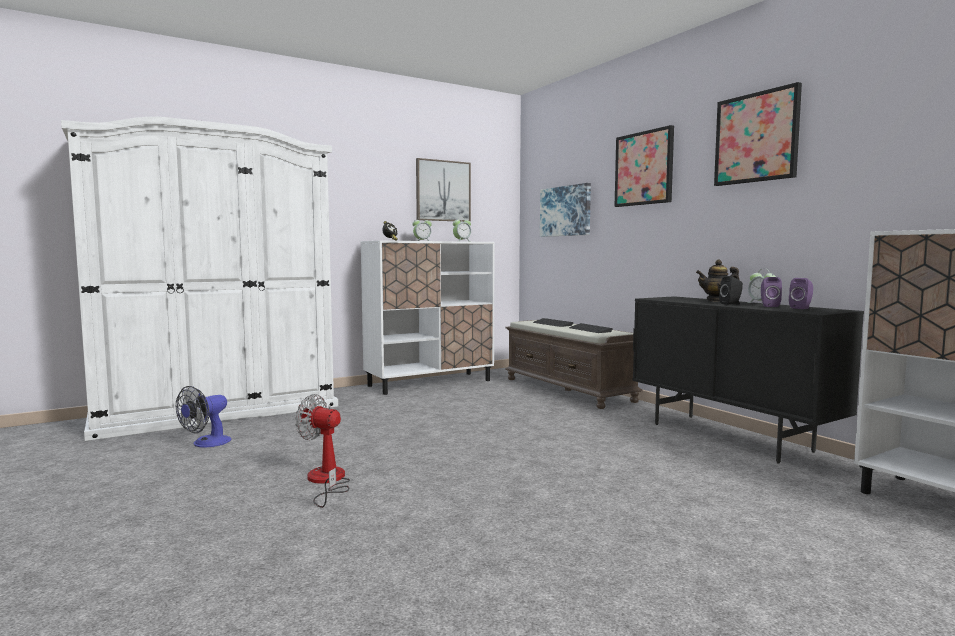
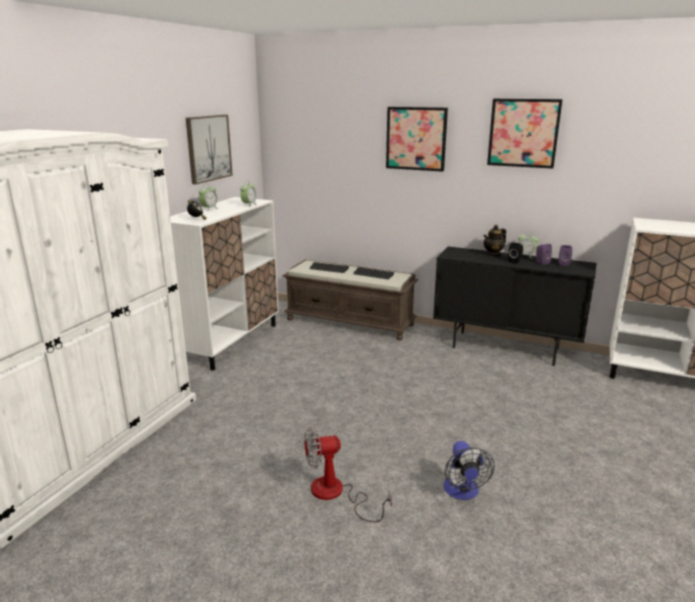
camera: 35 degrees left, 15 degrees up
fan [176,386,231,447] -> fan moved to [444,441,495,500]
picture [540,183,591,237] -> none

